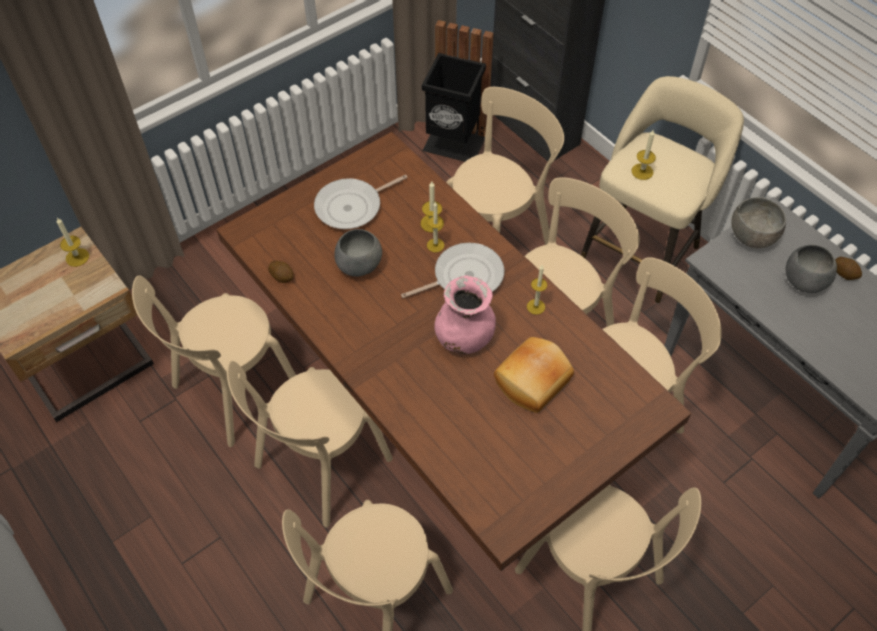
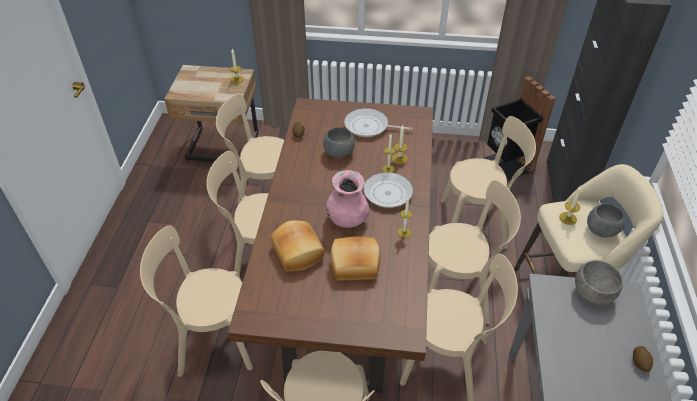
camera: 45 degrees right, 10 degrees down
grey bowl [786,245,837,293] -> grey bowl moved to [587,204,625,237]
none -> bread [270,220,325,272]

